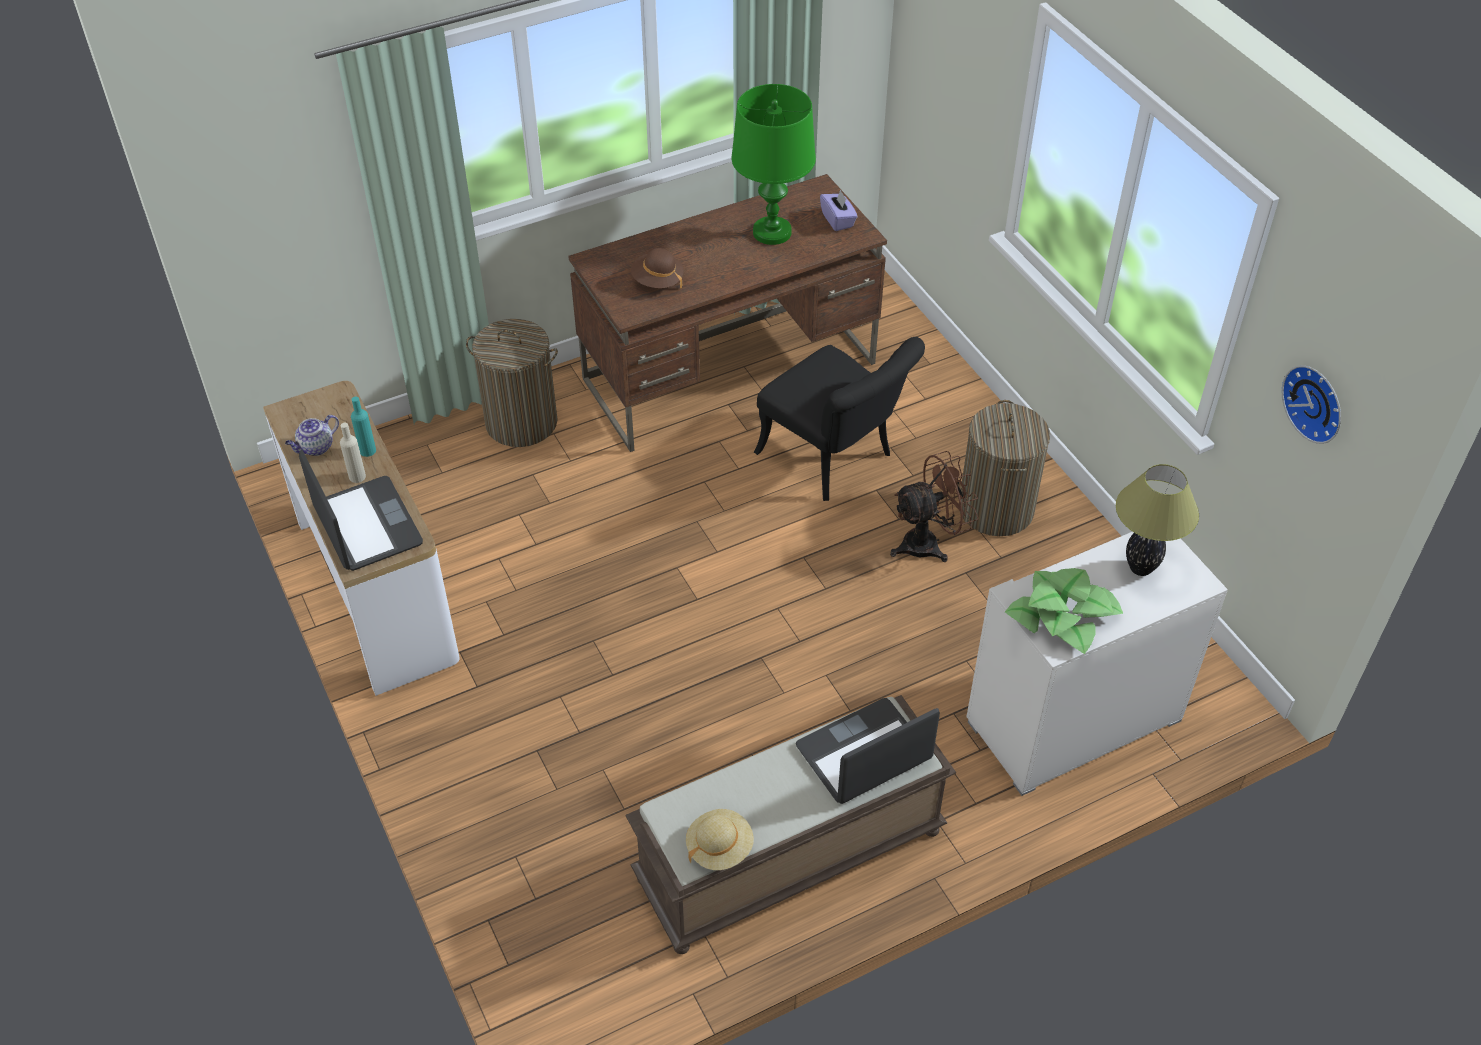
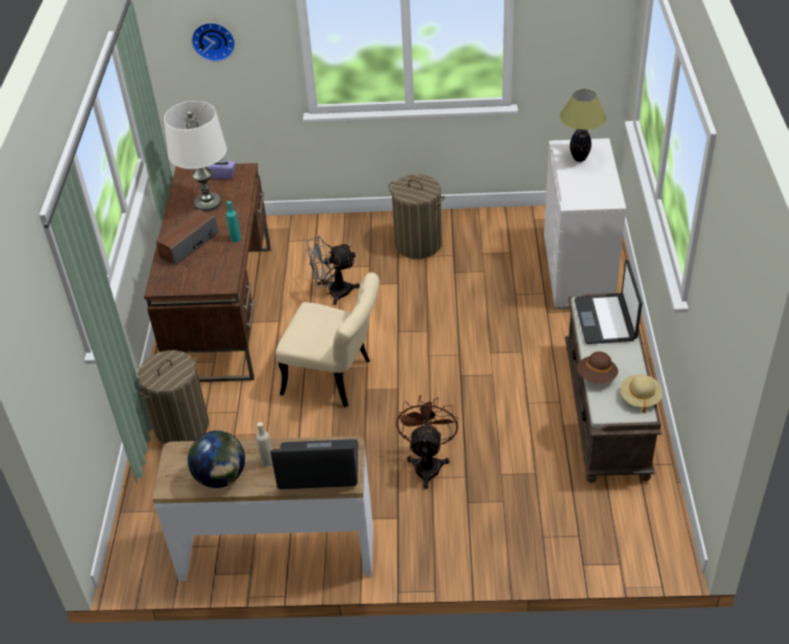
camera: 60 degrees left, 5 degrees down
teapot [285,415,339,456] -> globe [188,431,245,488]
turquoise bottle [351,397,376,457] -> turquoise bottle moved to [226,201,241,242]
brown hat [631,248,684,288] -> brown hat moved to [577,351,618,384]
green table lamp [732,84,816,245] -> white table lamp [164,101,227,212]
black chair [754,337,925,501] -> grey fan [306,235,360,305]
brown fan [890,451,978,562] -> brown fan moved to [396,396,458,489]
potted plant [1005,568,1123,654] -> none
wall clock [1282,365,1341,444] -> wall clock moved to [191,23,235,62]
none -> speaker [156,209,218,266]
none -> beige chair [275,273,380,407]

